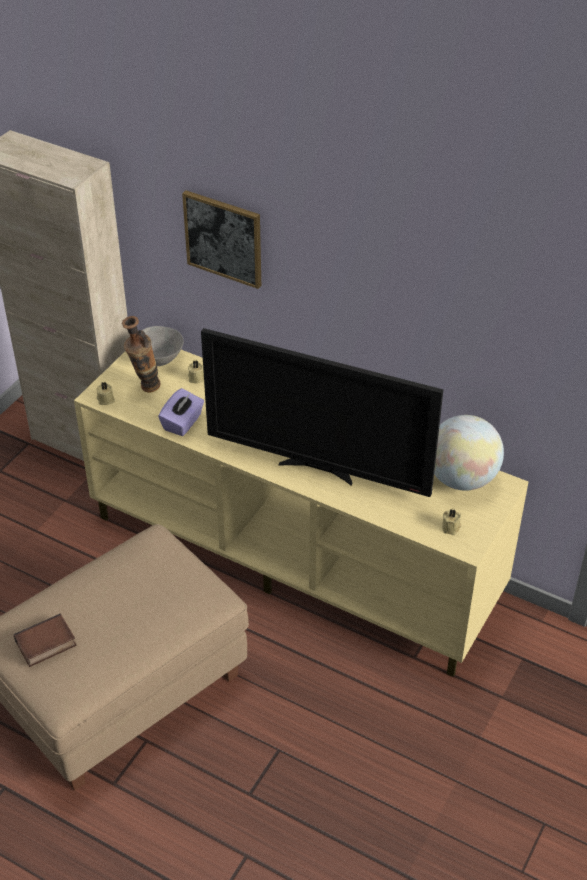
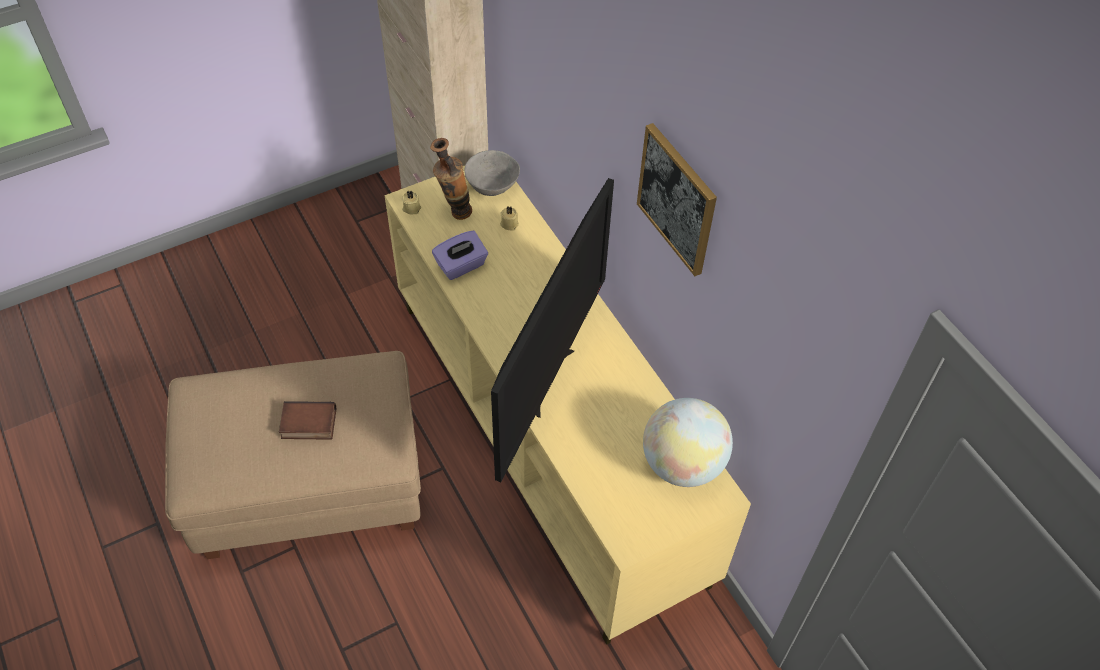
camera: 30 degrees right, 10 degrees up
book [14,614,76,667] -> book moved to [279,401,336,440]
picture [182,190,261,289] -> picture moved to [637,123,717,276]
television [201,328,444,497] -> television turned 120 degrees counterclockwise [491,178,614,482]
beige candle [442,509,461,535] -> none

